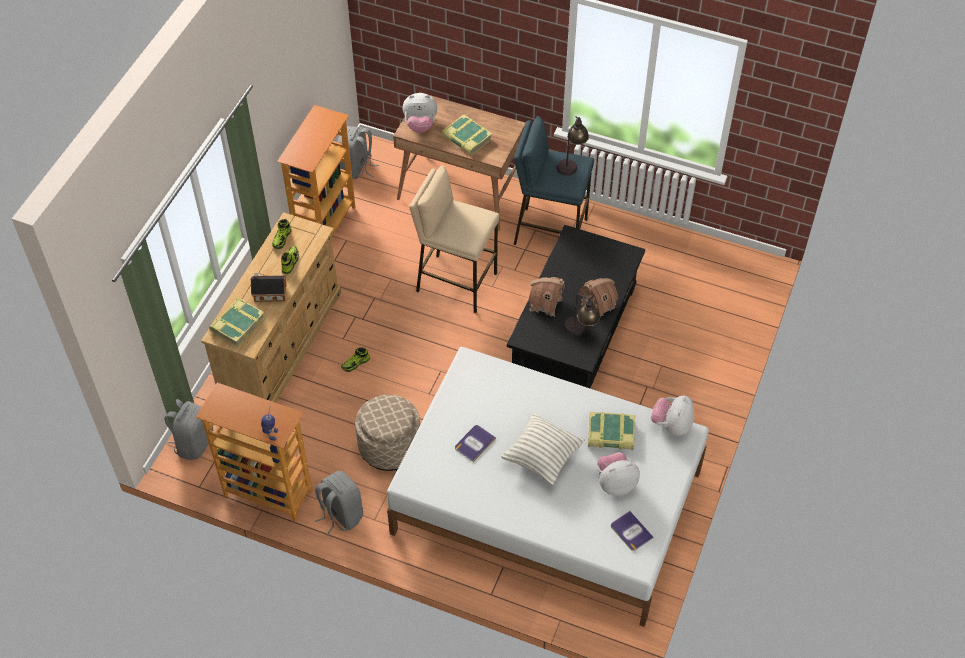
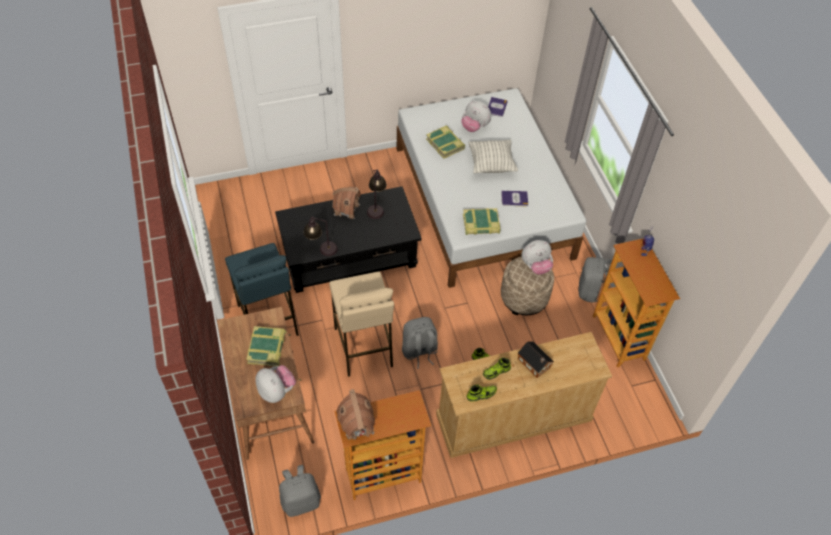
camera: 130 degrees left, 0 degrees up
grey backpack [164,399,213,460] -> grey backpack moved to [402,317,438,369]
book [209,297,266,347] -> book moved to [463,208,500,235]
toy house [529,277,565,317] -> toy house moved to [336,389,375,440]
table lamp [556,116,589,176] -> table lamp moved to [303,216,338,256]
plush toy [651,395,694,436] -> plush toy moved to [521,240,553,275]

